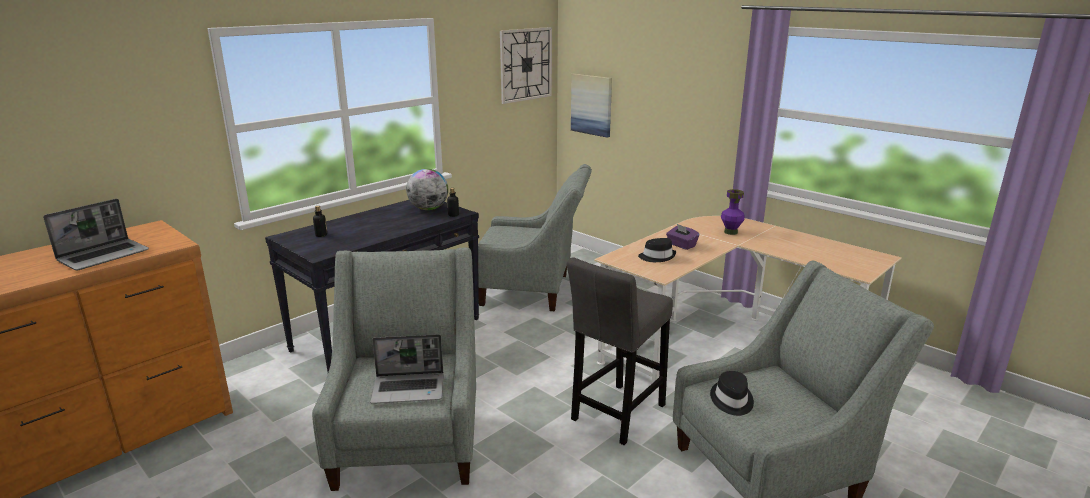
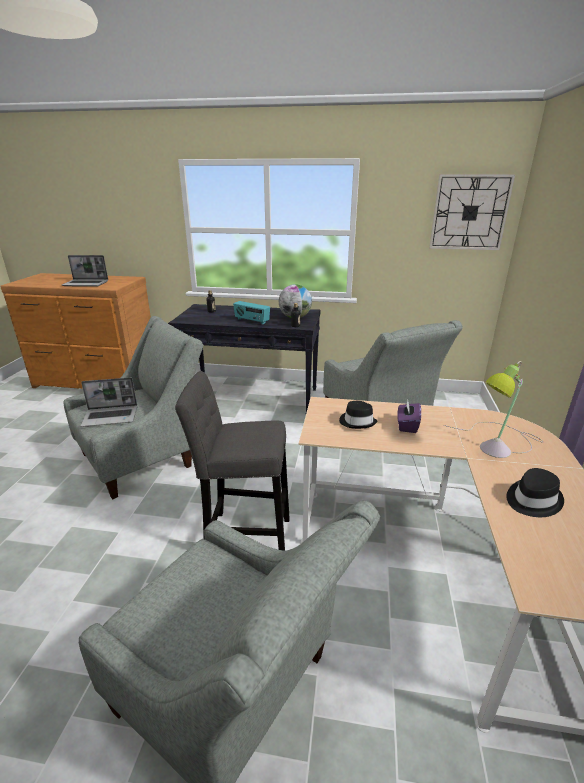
camera: 55 degrees right, 5 degrees up
laptop [370,334,444,404] -> laptop turned 60 degrees counterclockwise [80,377,137,427]
picture [571,73,612,138] -> none
black hat [710,371,754,416] -> black hat moved to [506,468,564,517]
purple vase [721,189,745,235] -> table lamp [444,361,543,458]
none -> radio [233,301,270,325]

